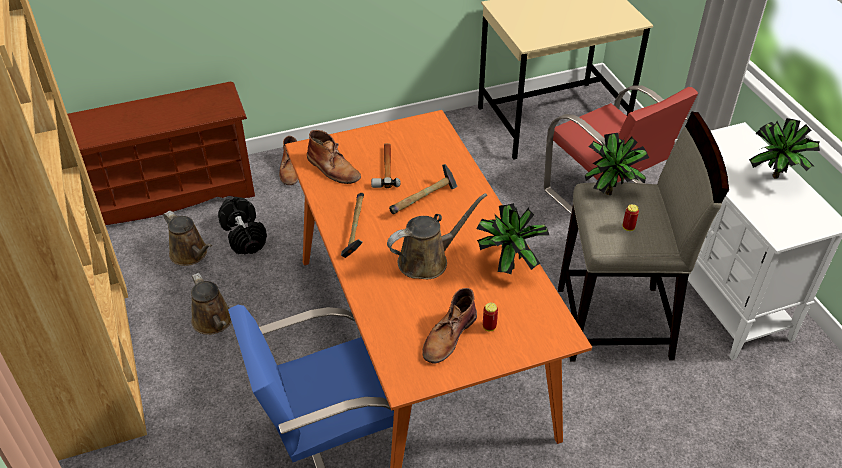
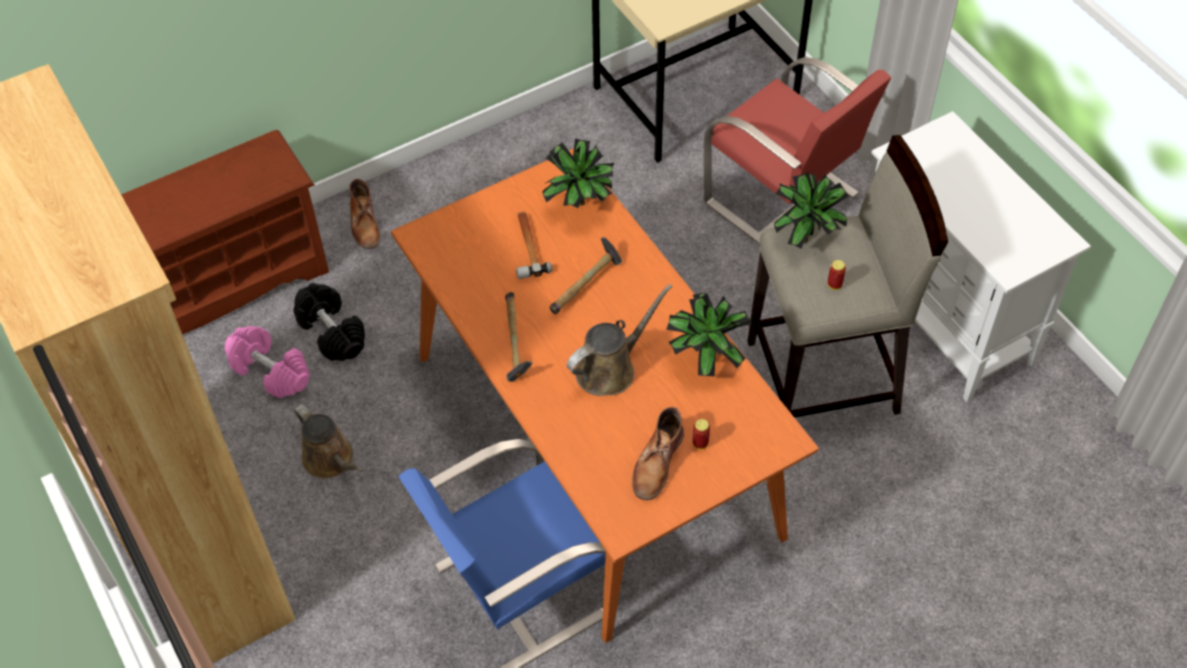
camera: 10 degrees left, 10 degrees up
brown watering can [163,211,212,266] -> pink dumbbell [225,326,309,398]
brown boot [307,130,361,184] -> none
potted plant [749,118,820,179] -> potted plant moved to [542,138,614,208]

